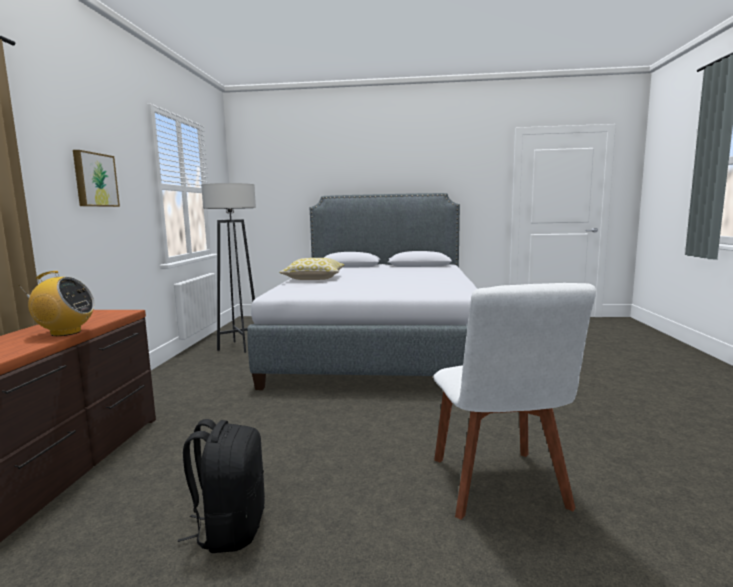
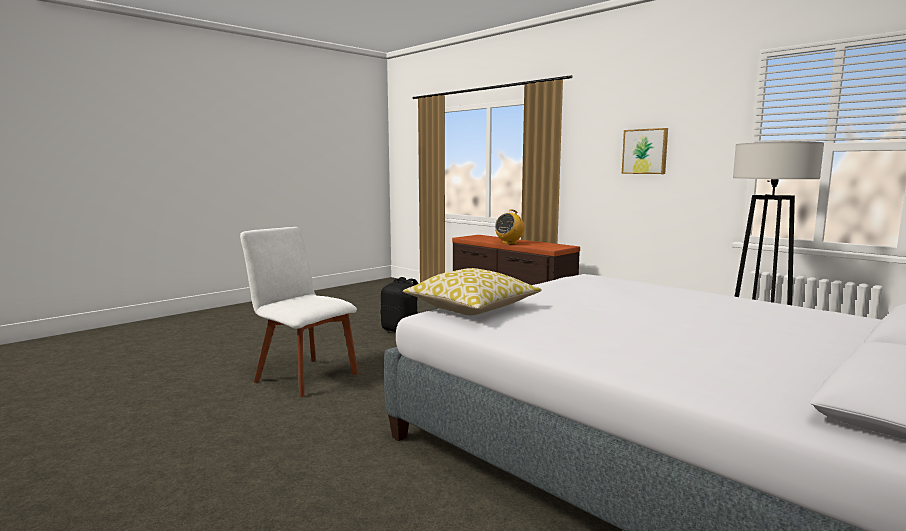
camera: 130 degrees right, 0 degrees up
pillow [279,258,345,280] -> pillow moved to [403,268,542,315]

